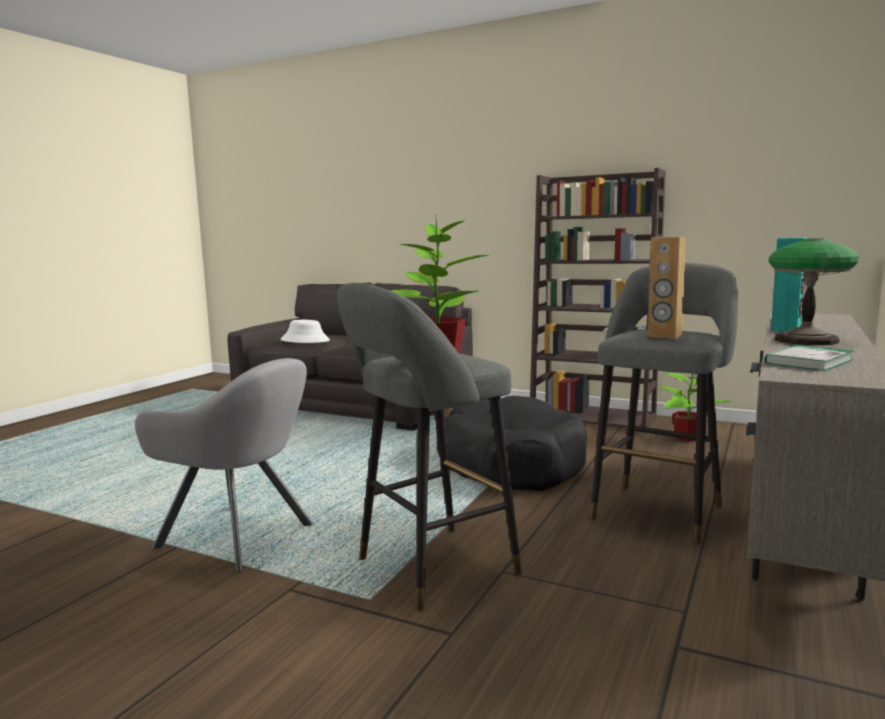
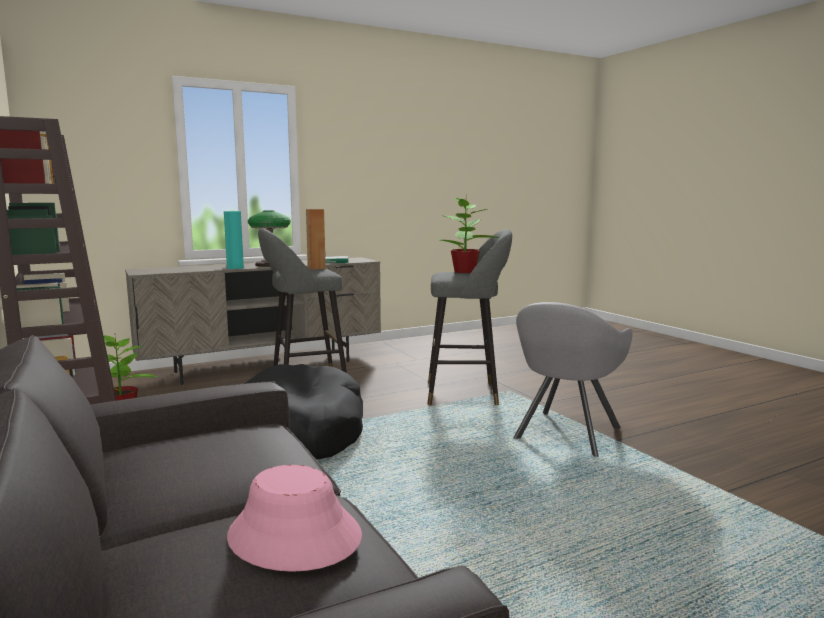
camera: 145 degrees left, 0 degrees up
grey armchair [135,358,314,572] -> grey armchair turned 120 degrees counterclockwise [513,302,632,457]
white hat [281,320,330,343] -> pink hat [227,465,362,572]

